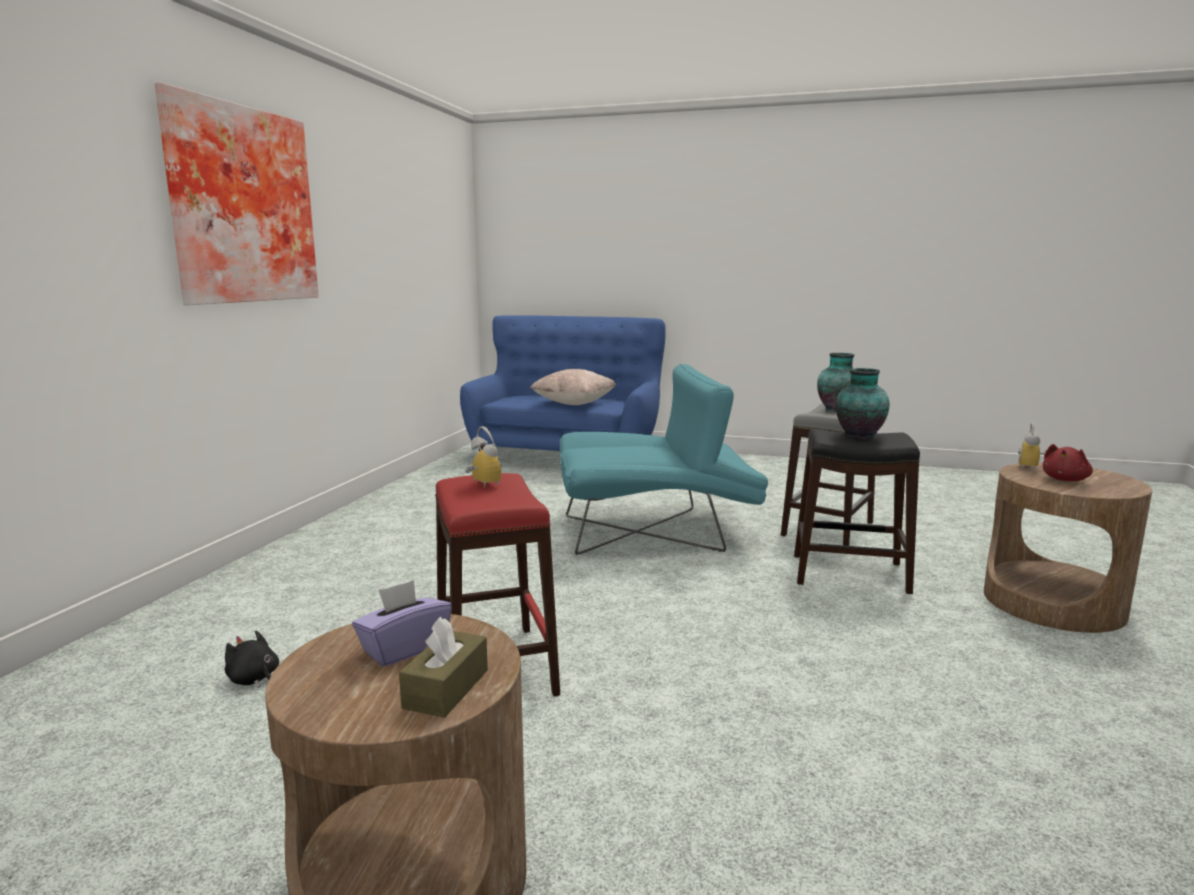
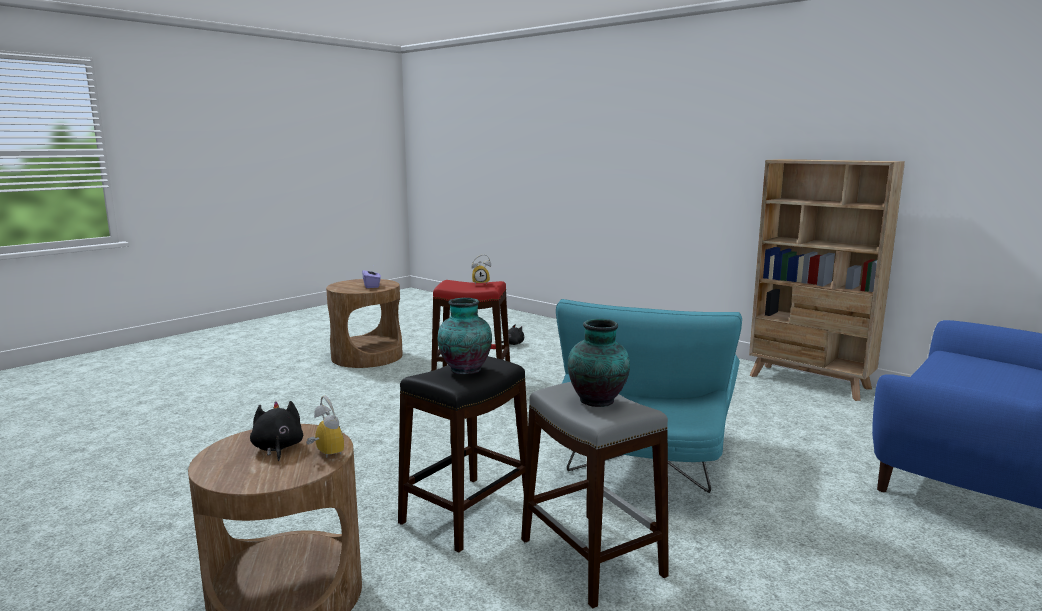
camera: 115 degrees right, 0 degrees up
picture [155,82,319,305] -> none
brown tissue box [399,617,488,718] -> none
beige pillow [530,369,616,405] -> none
red plush toy [1043,444,1093,481] -> black plush toy [250,401,303,461]
none -> beige bookcase [749,159,905,401]

